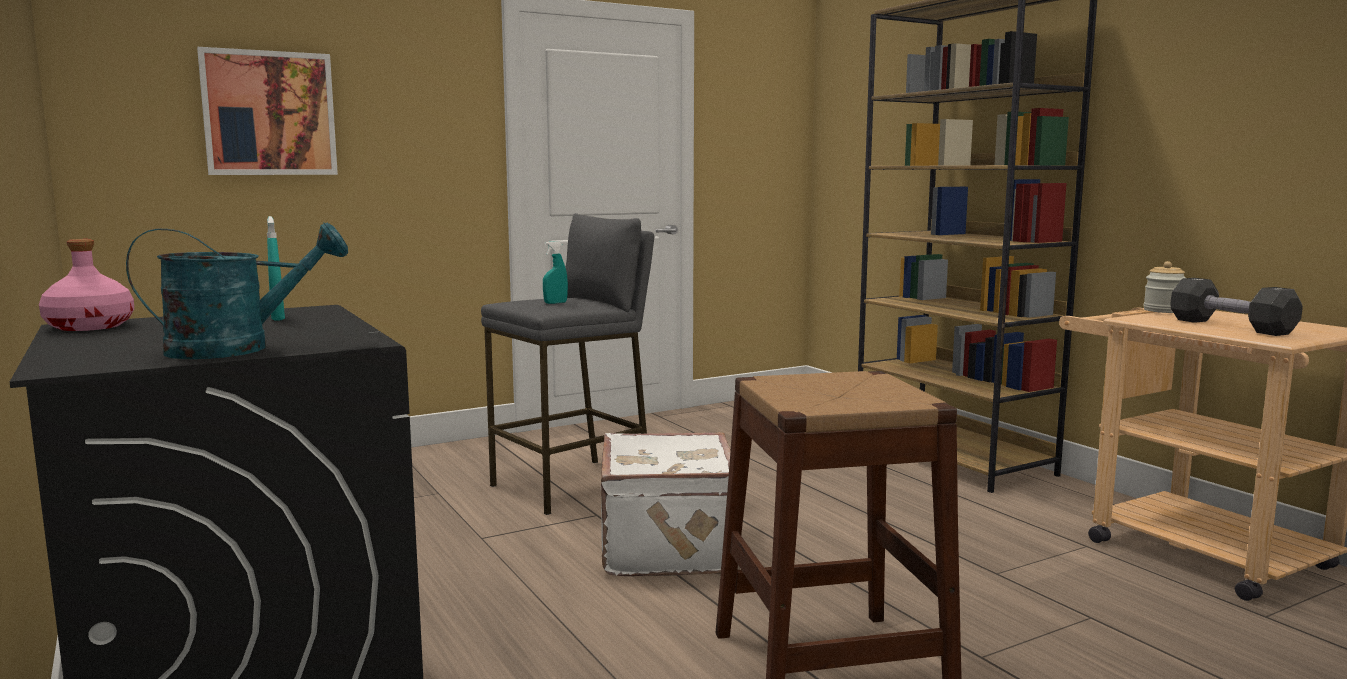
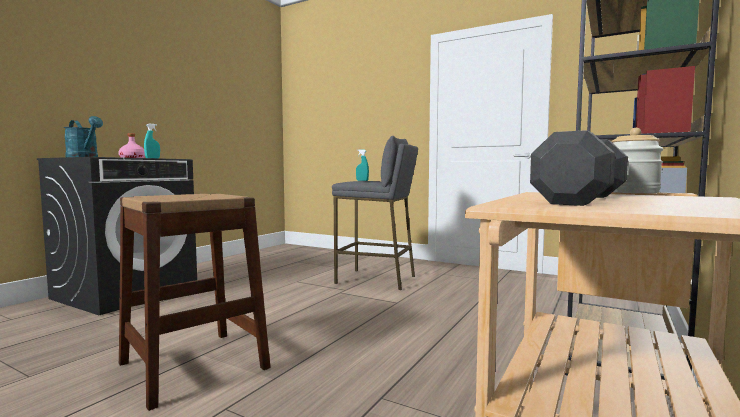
camera: 60 degrees right, 5 degrees down
picture [197,47,338,175] -> none
white suitcase [601,432,731,576] -> none

